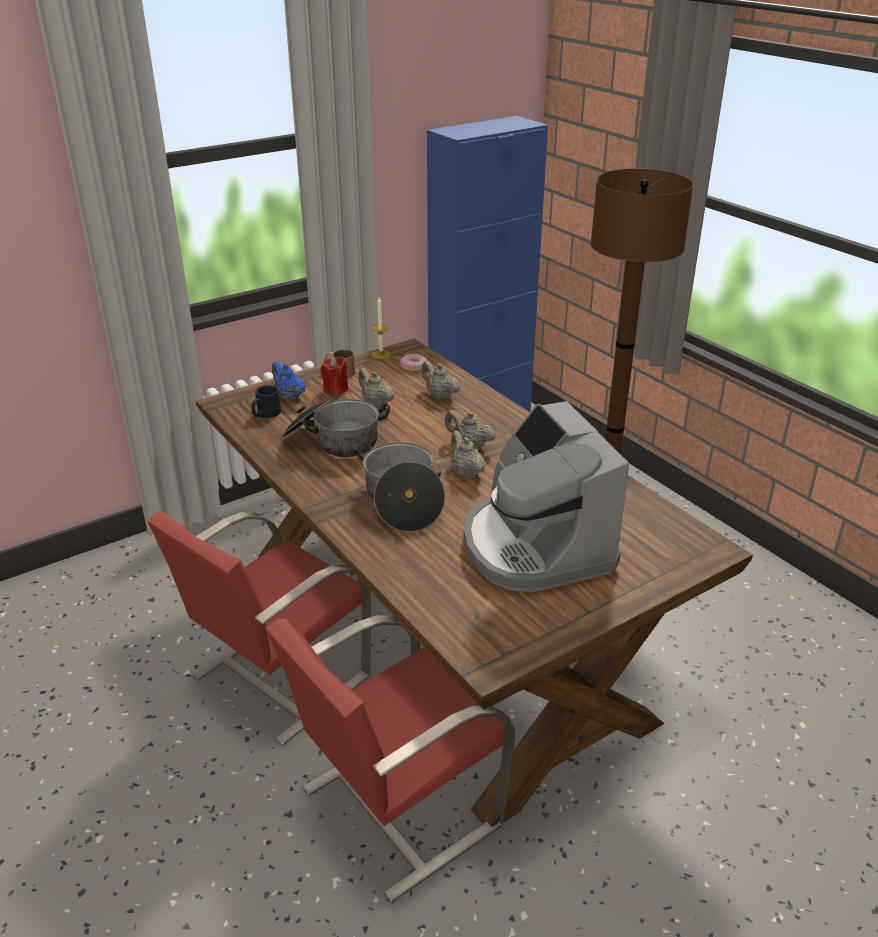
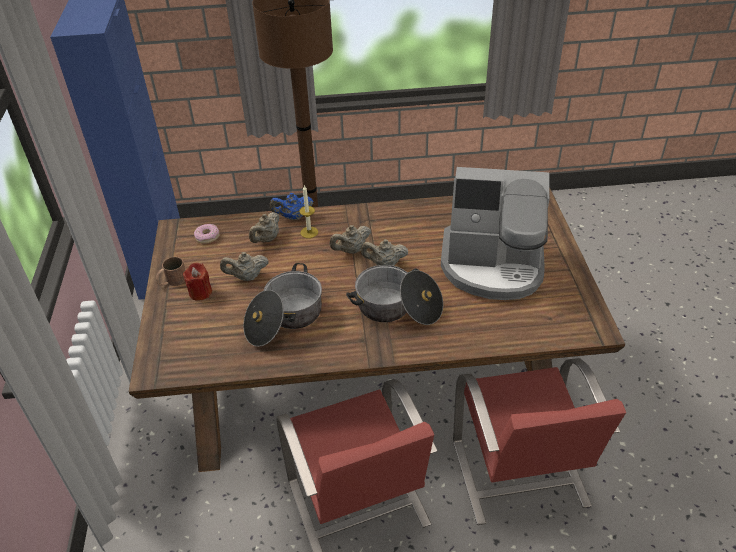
camera: 60 degrees left, 10 degrees up
black mug [251,385,281,418] -> none
blue teapot [272,361,306,400] -> blue teapot moved to [270,193,313,220]
candle [372,297,391,359] -> candle moved to [299,185,318,238]
beige teapot [422,361,460,400] -> beige teapot turned 45 degrees counterclockwise [249,212,280,243]

